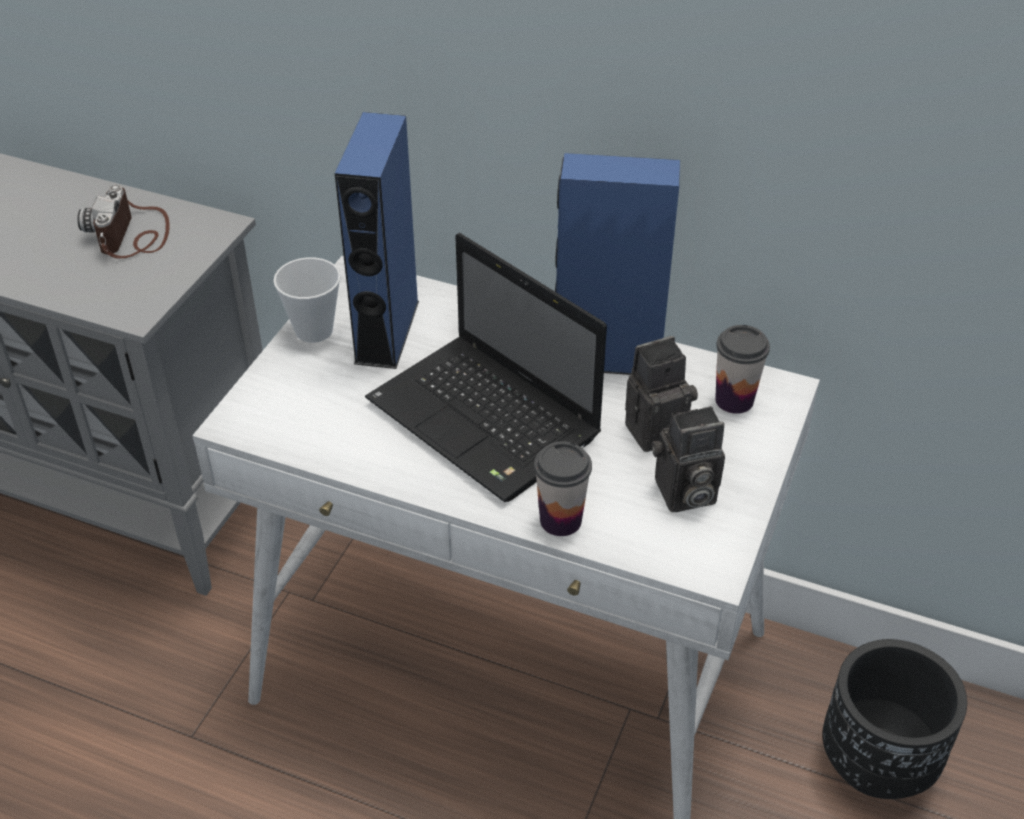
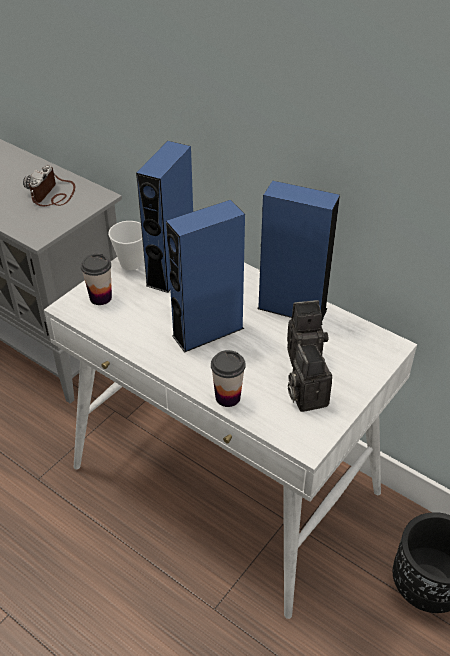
camera: 15 degrees right, 0 degrees up
laptop [365,233,607,502] -> blue speaker [166,200,245,353]
camera [652,406,725,512] -> camera turned 75 degrees clockwise [288,343,332,412]
cup [715,325,770,414] -> cup moved to [81,254,112,305]

